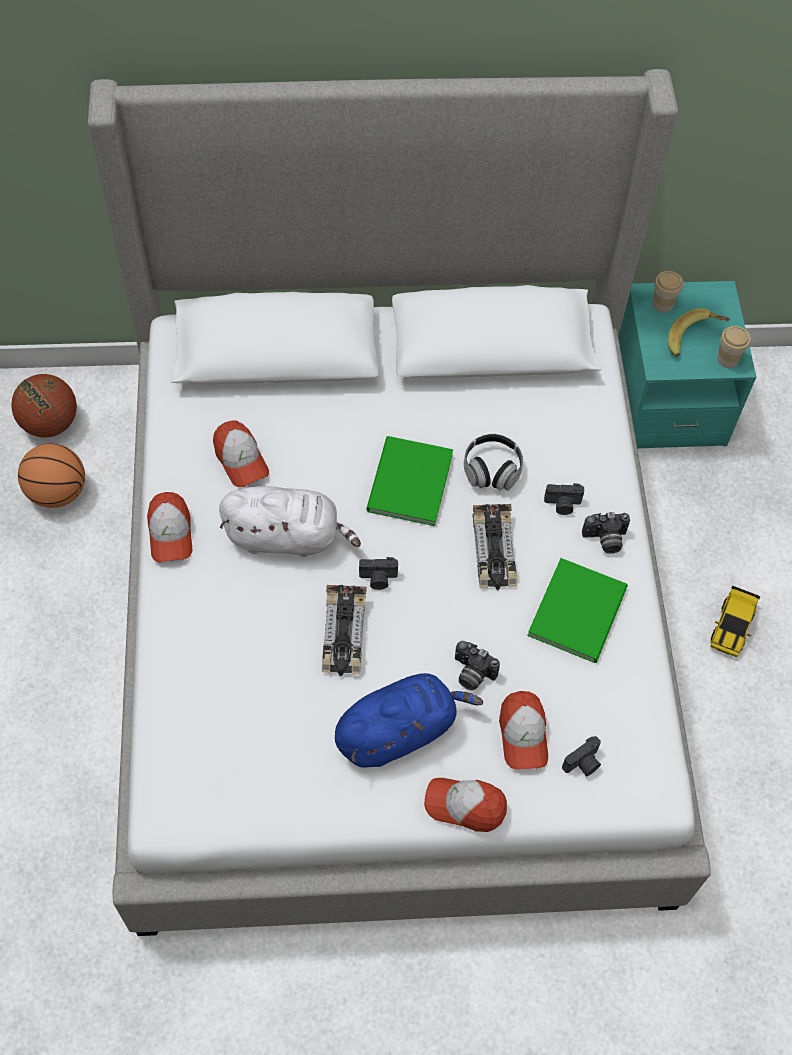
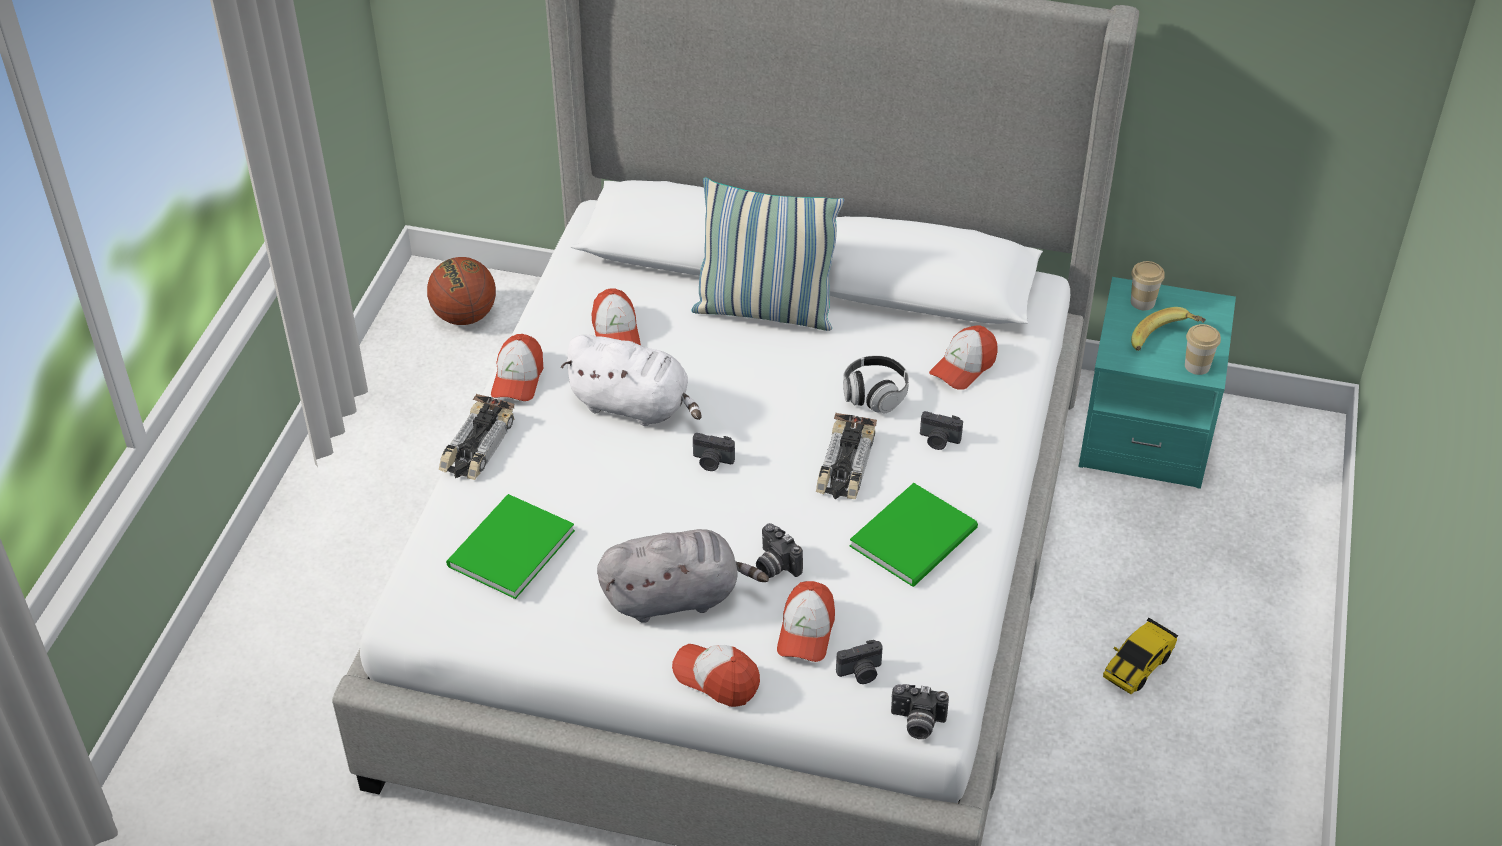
camera: 20 degrees right, 15 degrees down
basketball [18,443,85,508] -> none
toy car [322,585,367,677] -> toy car moved to [439,394,515,480]
blue plush toy [335,673,483,767] -> grey plush toy [597,529,769,623]
green book [366,436,453,526] -> green book moved to [446,494,575,599]
camera [582,512,630,554] -> camera moved to [891,684,949,739]
none -> pillow [691,177,844,331]
none -> cap [929,325,998,390]

